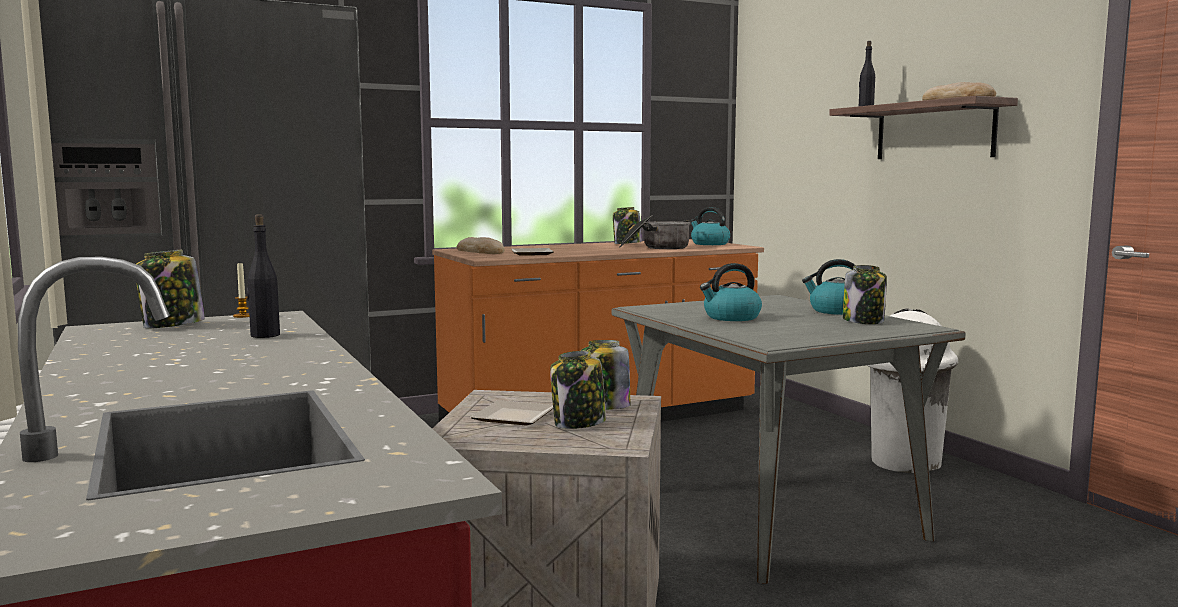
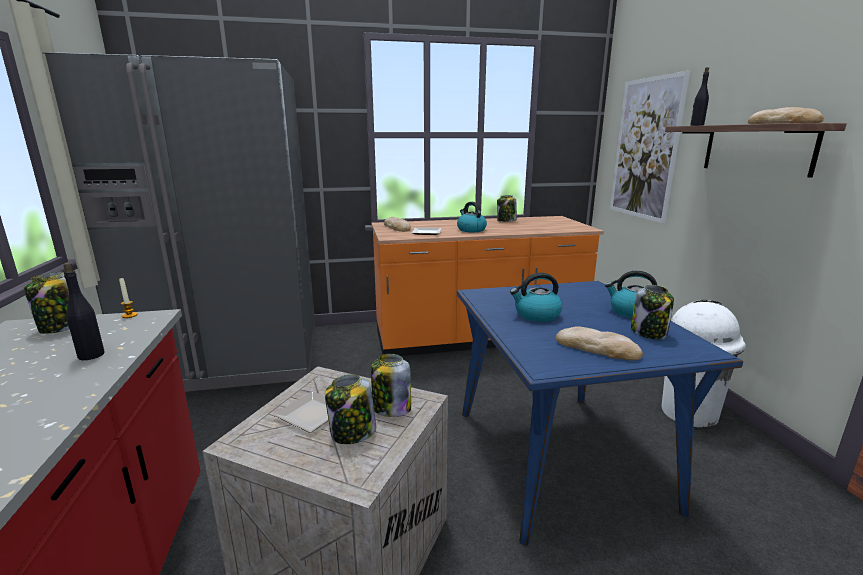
camera: 15 degrees right, 10 degrees up
grey dining table [612,295,965,584] -> blue dining table [457,281,743,546]
cooking pot [619,215,691,249] -> none
kettle [690,207,730,245] -> kettle moved to [457,202,487,232]
none -> bread [556,327,643,361]
none -> picture [610,70,690,224]

